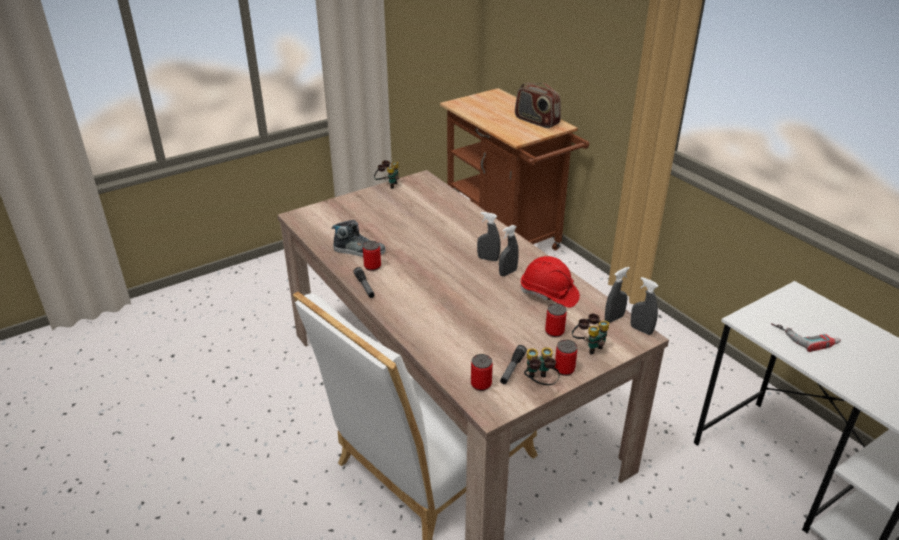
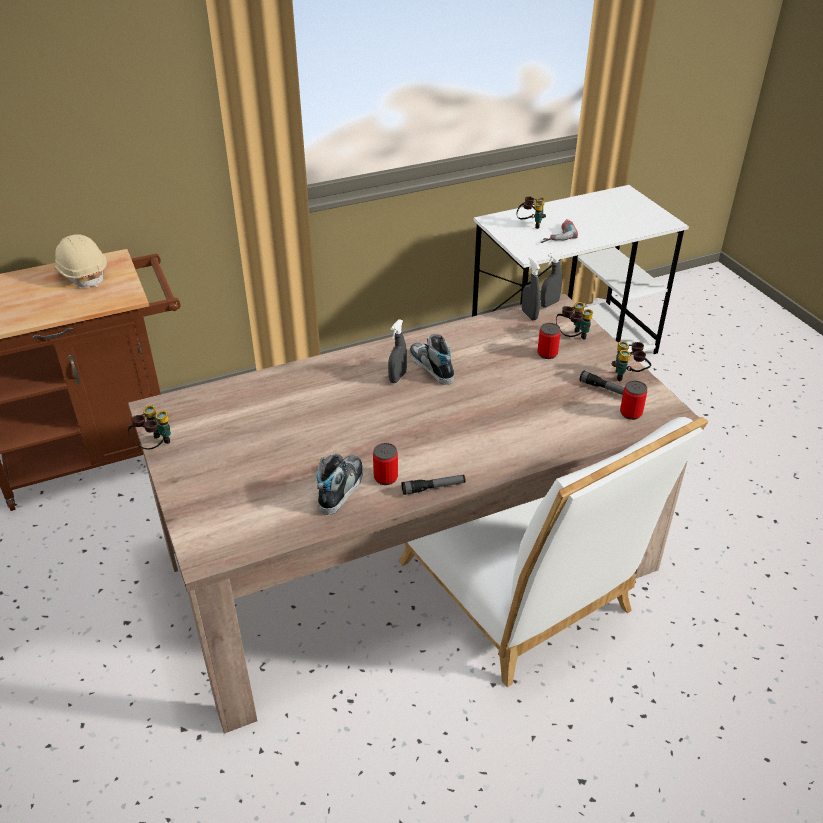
camera: 80 degrees left, 5 degrees up
grey spray bottle [499,225,519,276] -> shoe [410,334,454,385]
radio [515,83,561,128] -> beige hard hat [54,234,107,288]
red hard hat [521,256,580,308] -> none
can [555,340,578,376] -> none
none -> binoculars [516,196,546,229]

